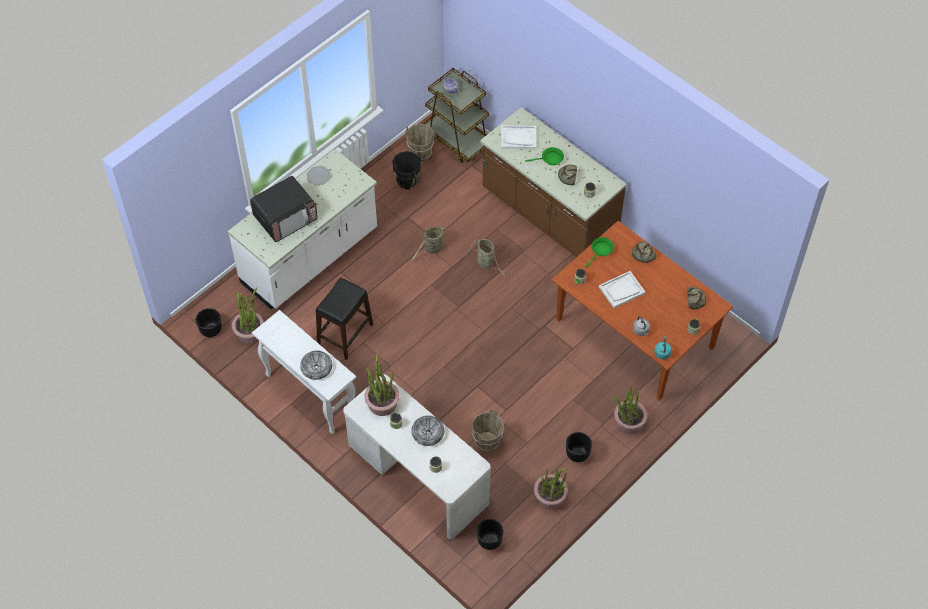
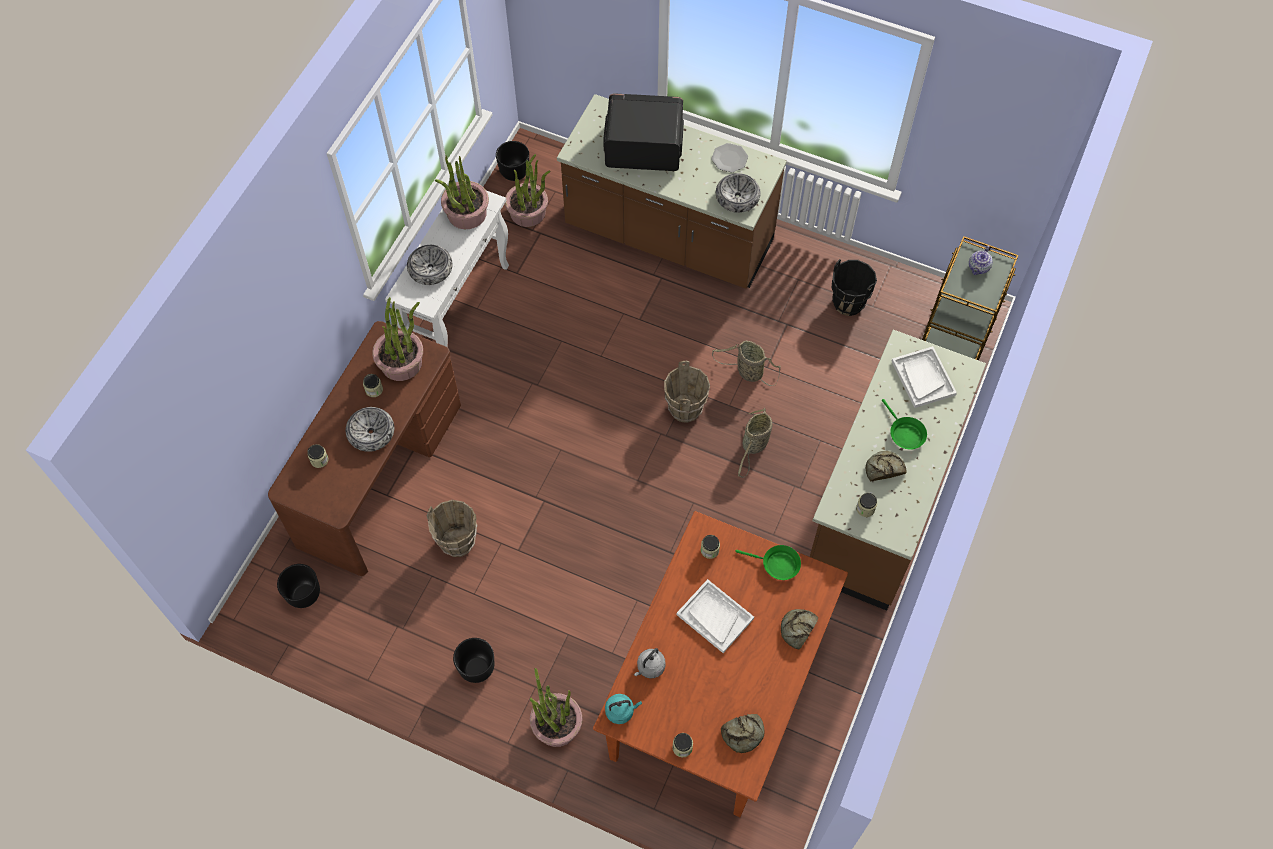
camera: 70 degrees right, 5 degrees up
white counter [228,149,377,309] -> brown counter [557,94,787,289]
microwave [250,176,318,242] -> microwave turned 150 degrees clockwise [603,93,684,171]
black stool [316,278,373,360] -> none
white desk [343,374,491,539] -> brown desk [268,321,461,576]
brown bucket [406,124,434,162] -> brown bucket moved to [664,361,710,423]
potted plant [534,468,568,509] -> potted plant moved to [435,156,489,229]
none -> bowl [716,173,761,213]

